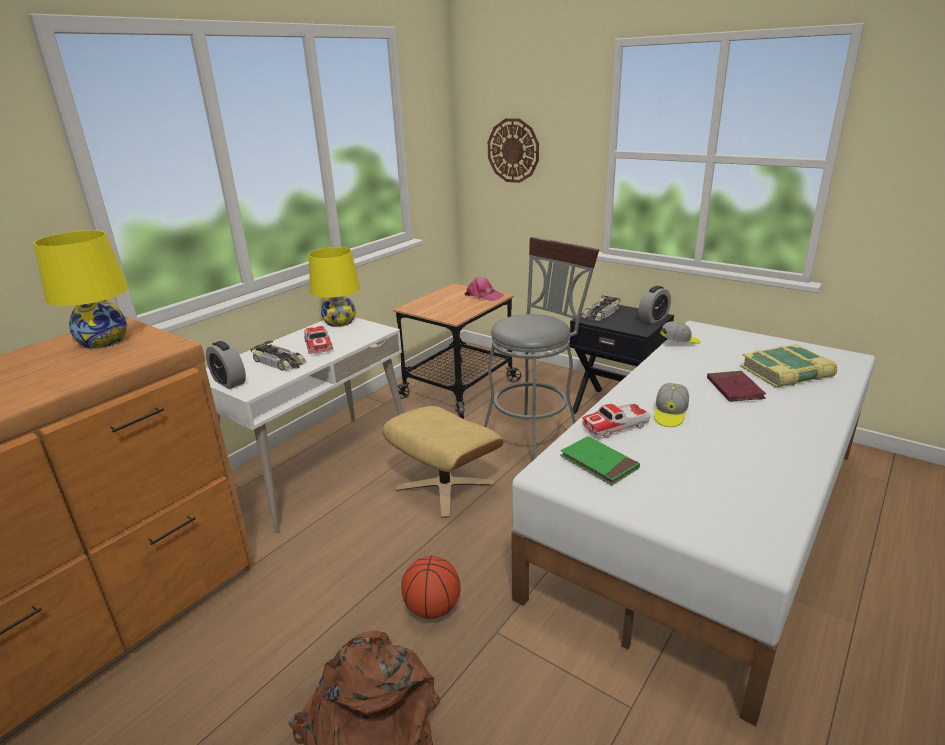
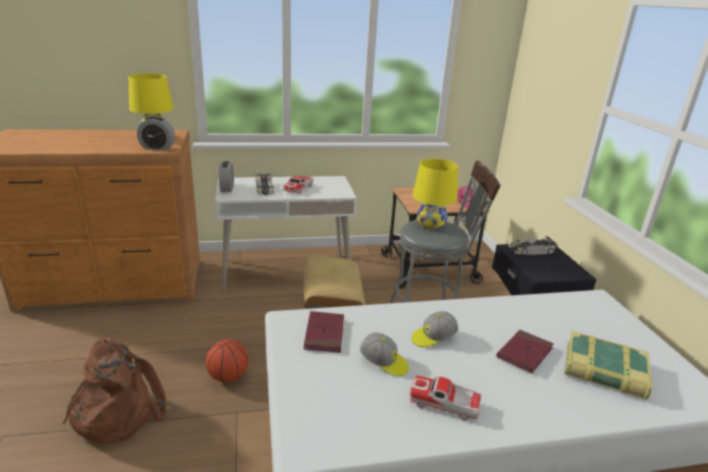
camera: 40 degrees right, 0 degrees up
yellow table lamp [309,247,360,327] -> yellow table lamp moved to [413,159,458,230]
wall clock [488,118,539,183] -> none
green book [560,436,640,485] -> red book [304,311,344,353]
toy car [582,403,650,438] -> toy car moved to [410,376,481,421]
alarm clock [638,286,671,324] -> alarm clock moved to [137,116,175,150]
cap [660,321,701,344] -> cap moved to [360,332,409,376]

